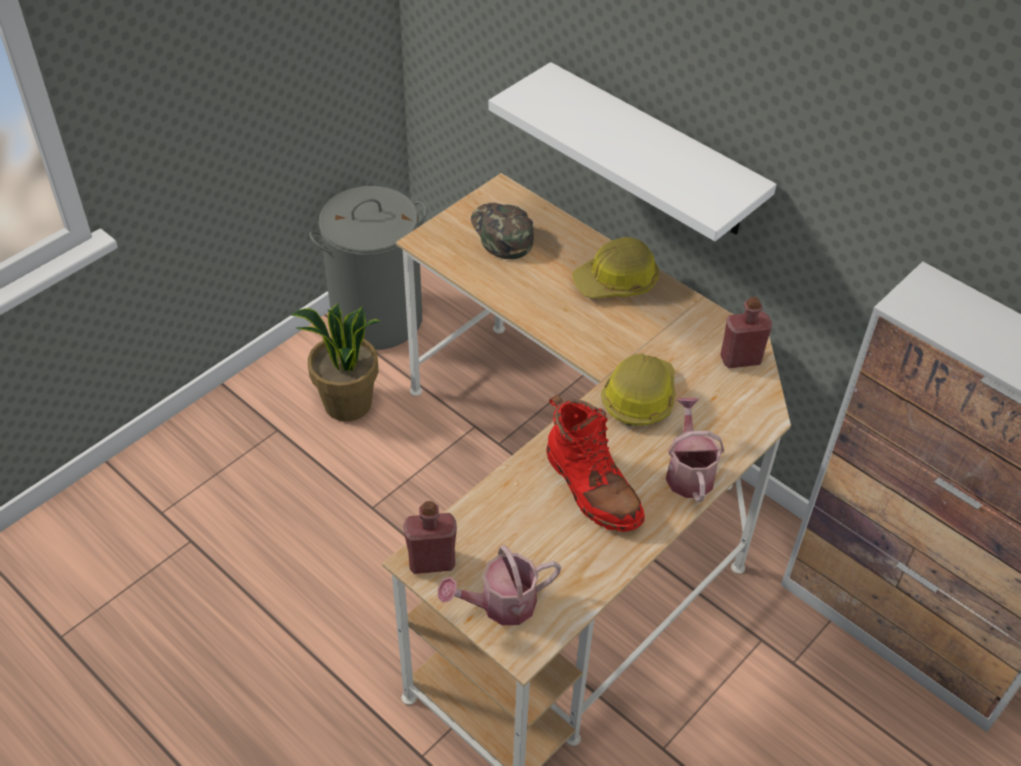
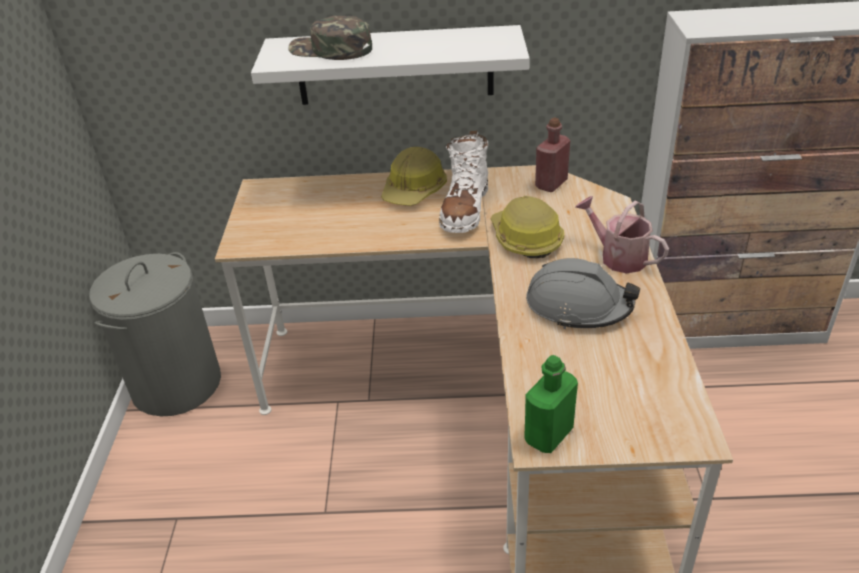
camera: 40 degrees left, 10 degrees down
potted plant [291,303,380,421] -> none
red bottle [403,501,457,574] -> green bottle [524,355,578,453]
watering can [438,545,561,625] -> none
green cap [471,203,534,259] -> green cap moved to [288,16,372,60]
red boot [546,394,645,532] -> grey hard hat [526,258,640,329]
none -> white boot [439,131,488,233]

